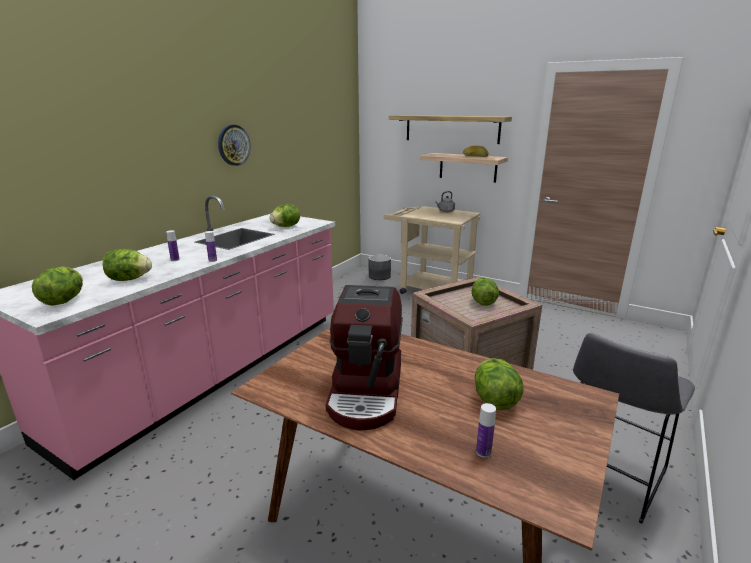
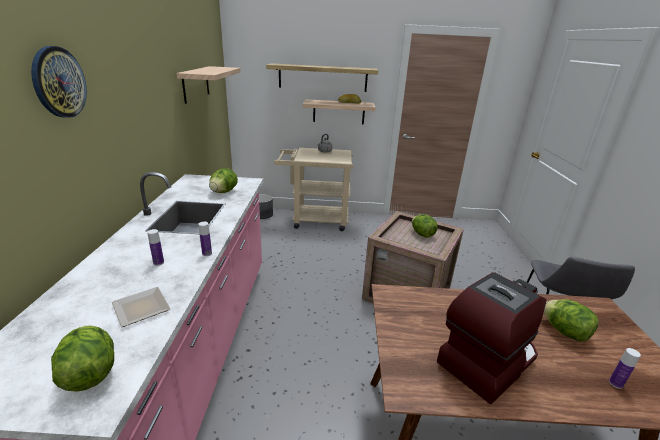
camera: 30 degrees left, 5 degrees up
lettuce [103,249,152,281] -> plate [112,287,170,327]
wall clock [218,125,250,166] -> wall clock moved to [31,46,87,118]
coffee machine [326,285,403,430] -> coffee machine turned 105 degrees counterclockwise [437,272,547,404]
none -> shelf [176,66,241,104]

